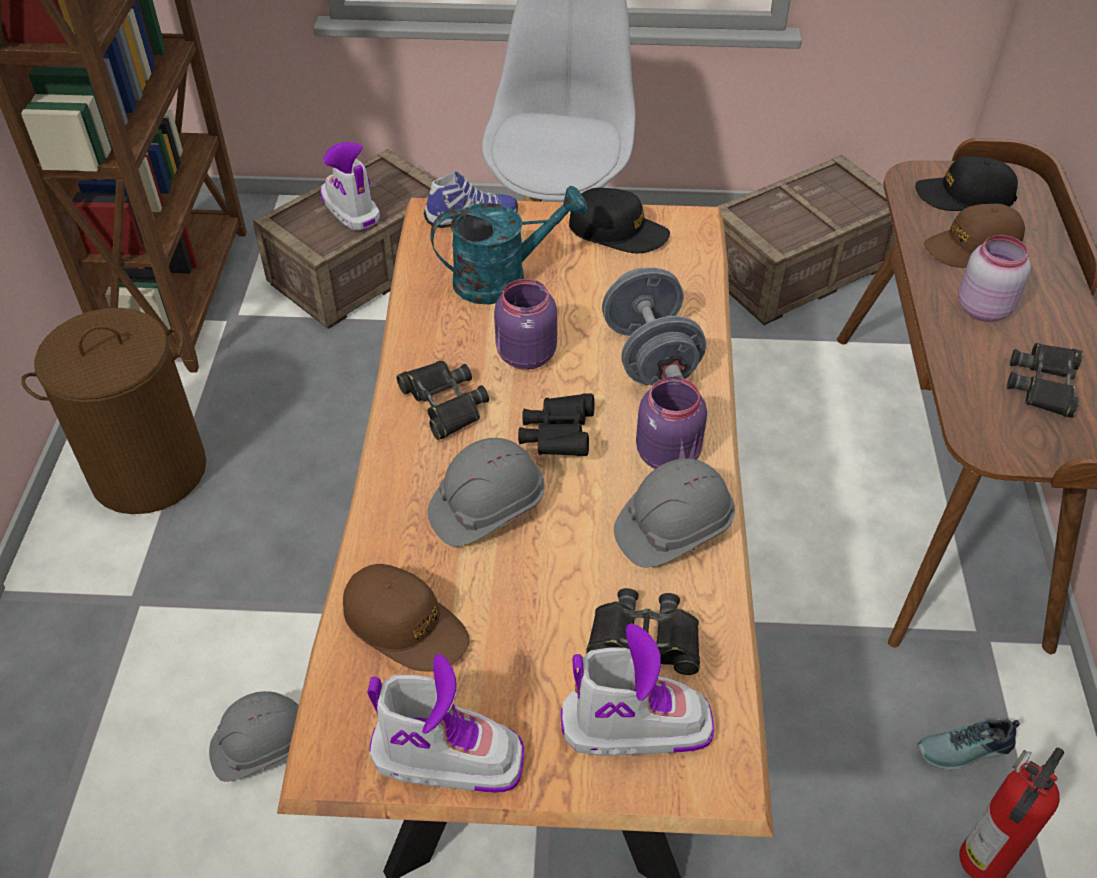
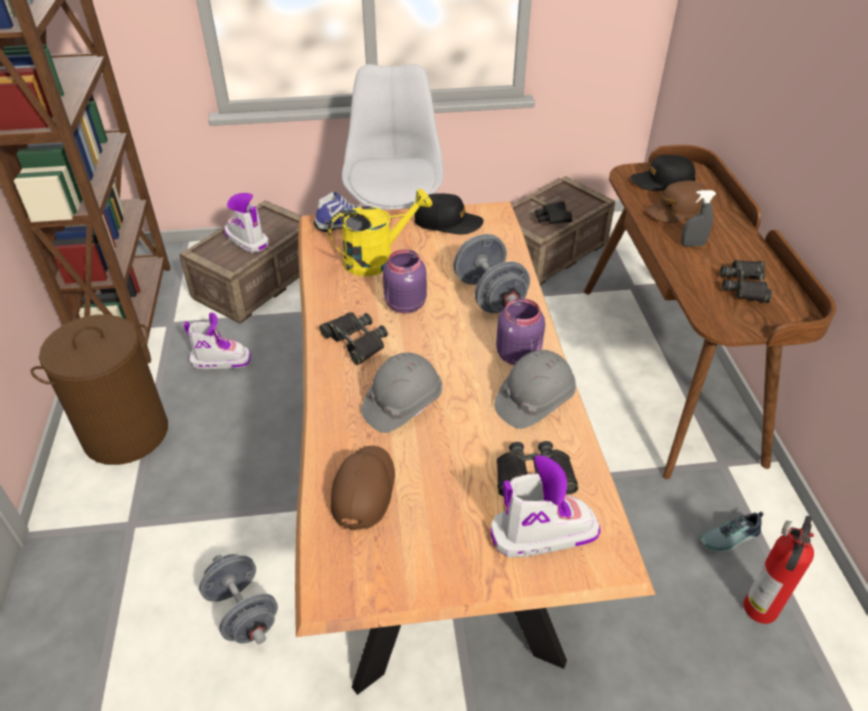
camera: 10 degrees left, 5 degrees down
grey hard hat [209,691,299,782] -> grey dumbbell [199,554,278,644]
brown cap [343,564,470,671] -> brown cap turned 105 degrees counterclockwise [331,446,395,530]
boot [367,654,524,793] -> boot moved to [184,312,251,369]
turquoise watering can [431,186,588,305] -> yellow watering can [328,189,432,276]
black binoculars [518,393,594,456] -> black binoculars moved to [535,201,572,224]
pink jar [958,235,1031,322] -> grey spray bottle [681,190,716,247]

